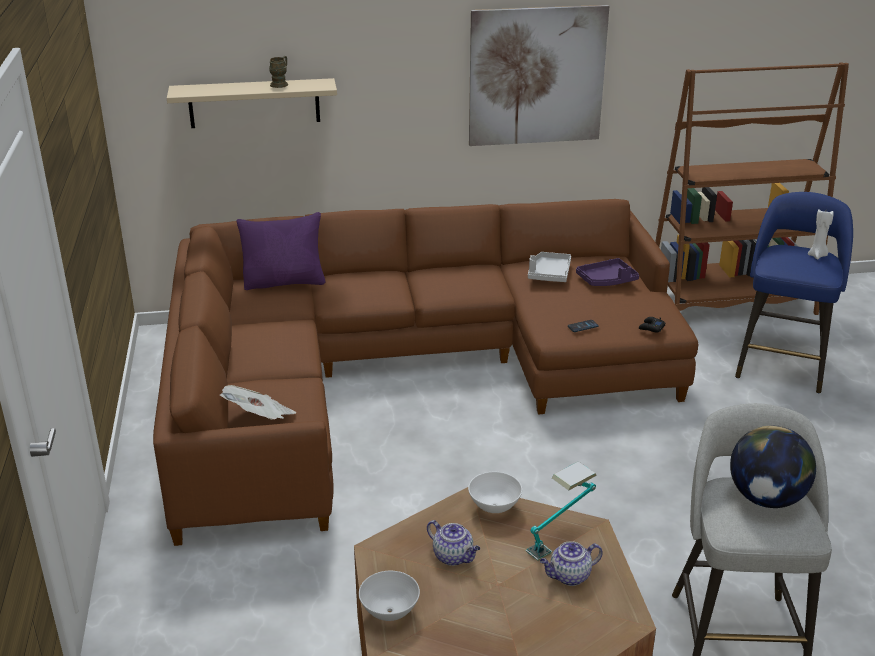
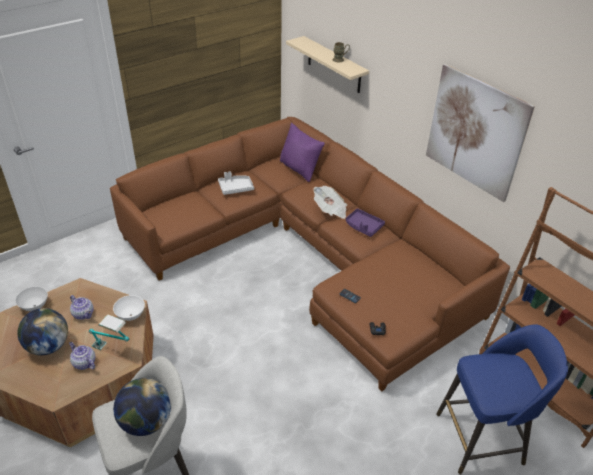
camera: 60 degrees right, 10 degrees up
newspaper [220,385,296,420] -> newspaper moved to [313,186,347,219]
teapot [427,520,480,566] -> teapot turned 60 degrees counterclockwise [70,295,94,320]
grey tray [528,252,571,282] -> grey tray moved to [218,171,254,195]
purple tray [576,258,639,286] -> purple tray moved to [346,208,385,237]
white candle [808,209,833,259] -> none
none -> globe [17,308,68,355]

